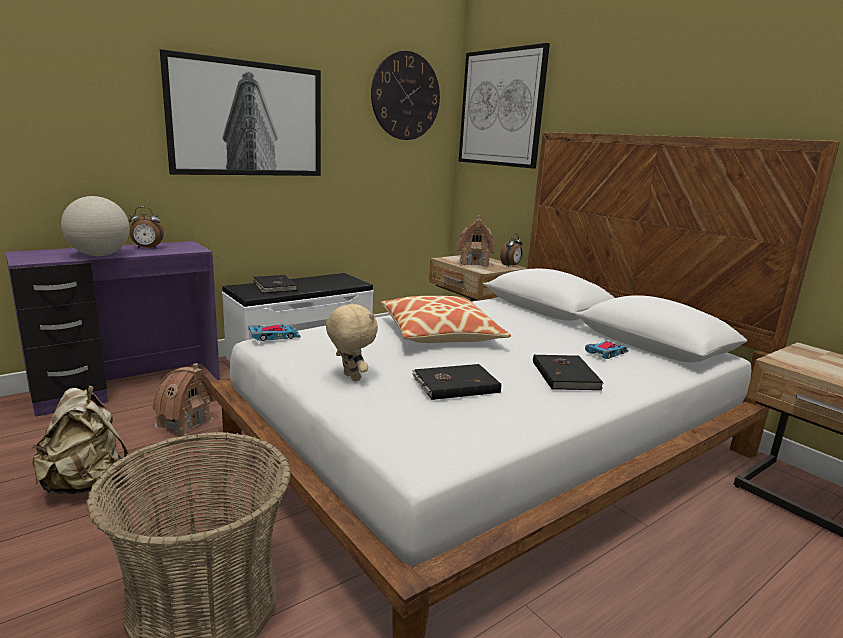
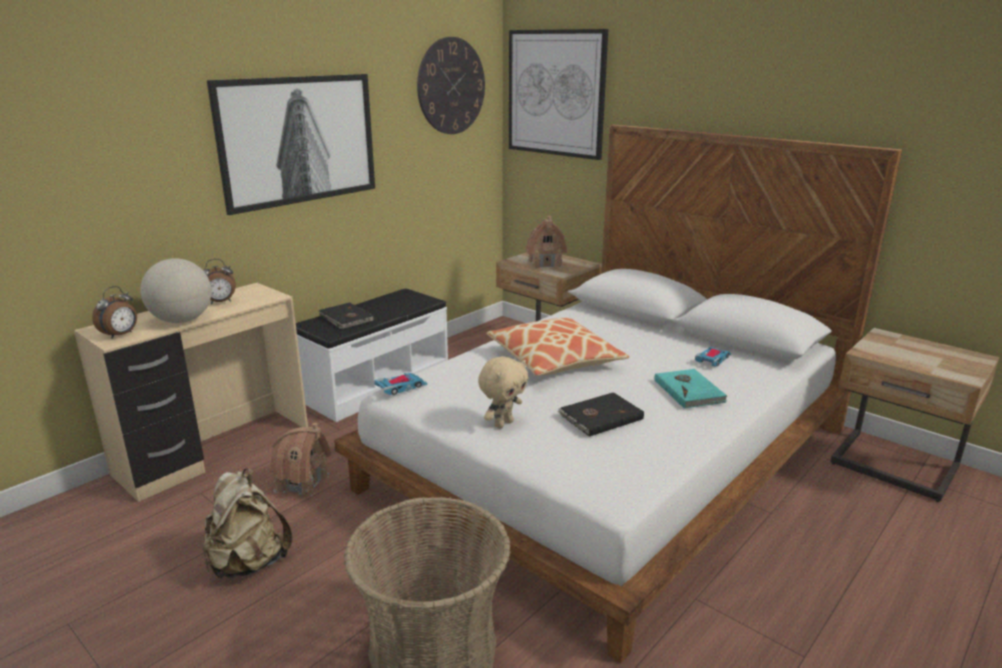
camera: 10 degrees left, 5 degrees up
purple desk [5,241,220,417] -> beige desk [74,283,308,502]
beige plush toy [326,303,378,381] -> beige plush toy turned 90 degrees clockwise [478,356,528,429]
alarm clock [500,234,523,267] -> alarm clock moved to [92,286,137,339]
black book [533,354,604,390] -> turquoise book [655,369,728,409]

